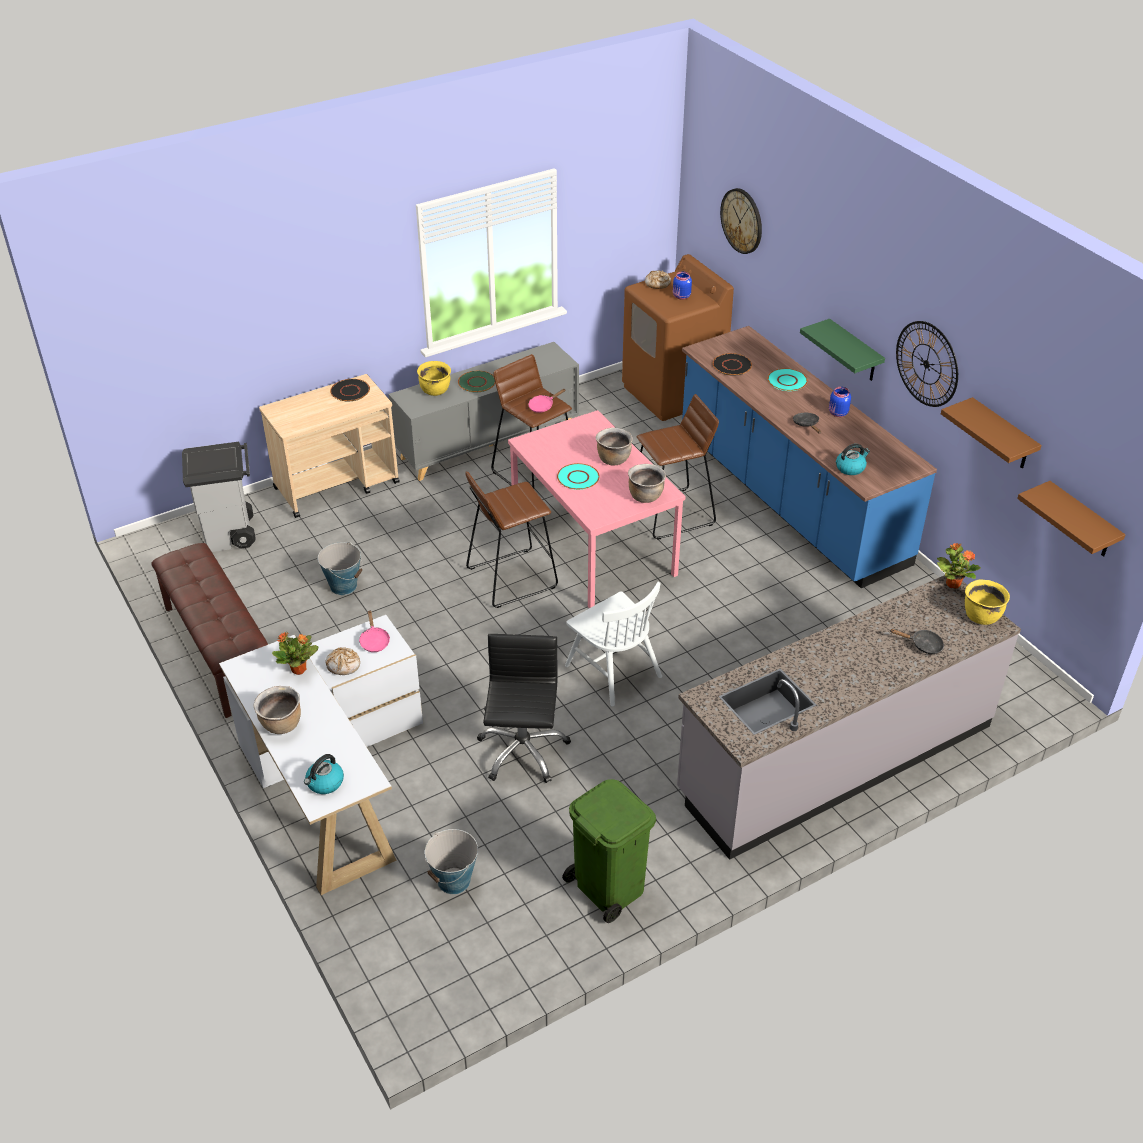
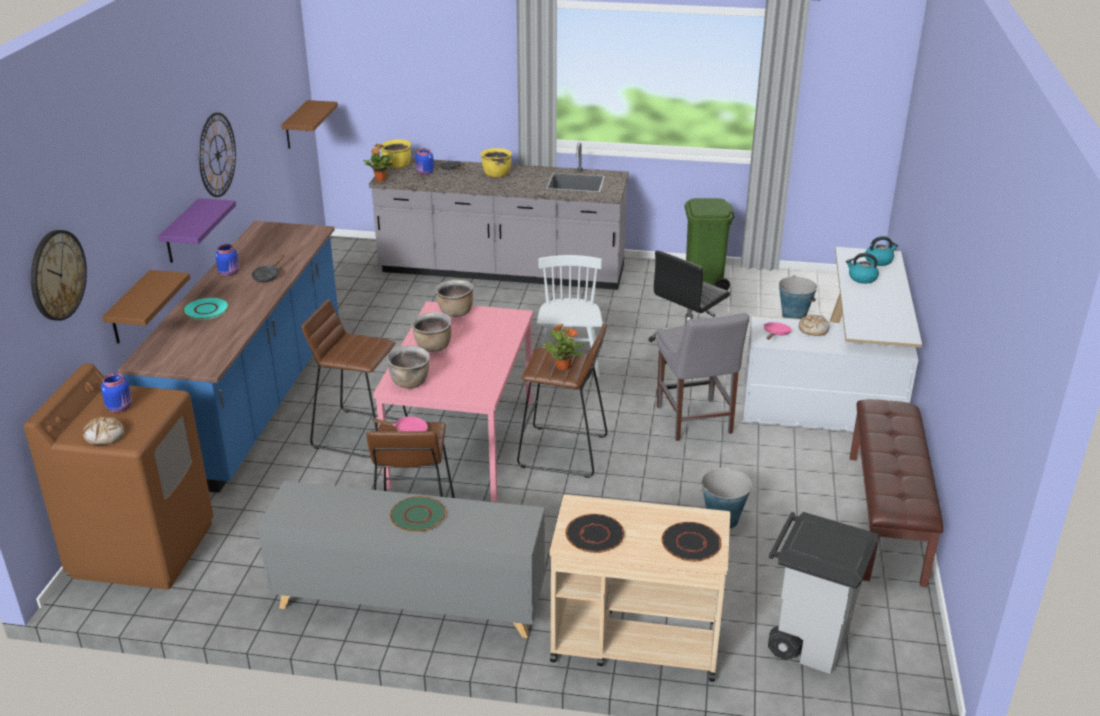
camera: 140 degrees left, 10 degrees down
brown cooking pot [253,686,301,734] -> brown cooking pot moved to [387,346,430,389]
potted plant [272,632,319,675] -> potted plant moved to [543,324,585,371]
yellow cooking pot [417,361,451,396] -> yellow cooking pot moved to [480,148,512,178]
turquoise plate [557,463,600,490] -> none
black plate [713,353,752,376] -> black plate moved to [662,522,722,561]
green shelf [800,319,885,381] -> purple shelf [158,198,236,263]
kettle [836,444,870,475] -> kettle moved to [846,253,879,284]
brown shelf [941,397,1041,469] -> brown shelf moved to [102,270,190,344]
none -> blue jar [415,148,434,175]
none -> grey chair [657,313,749,441]

